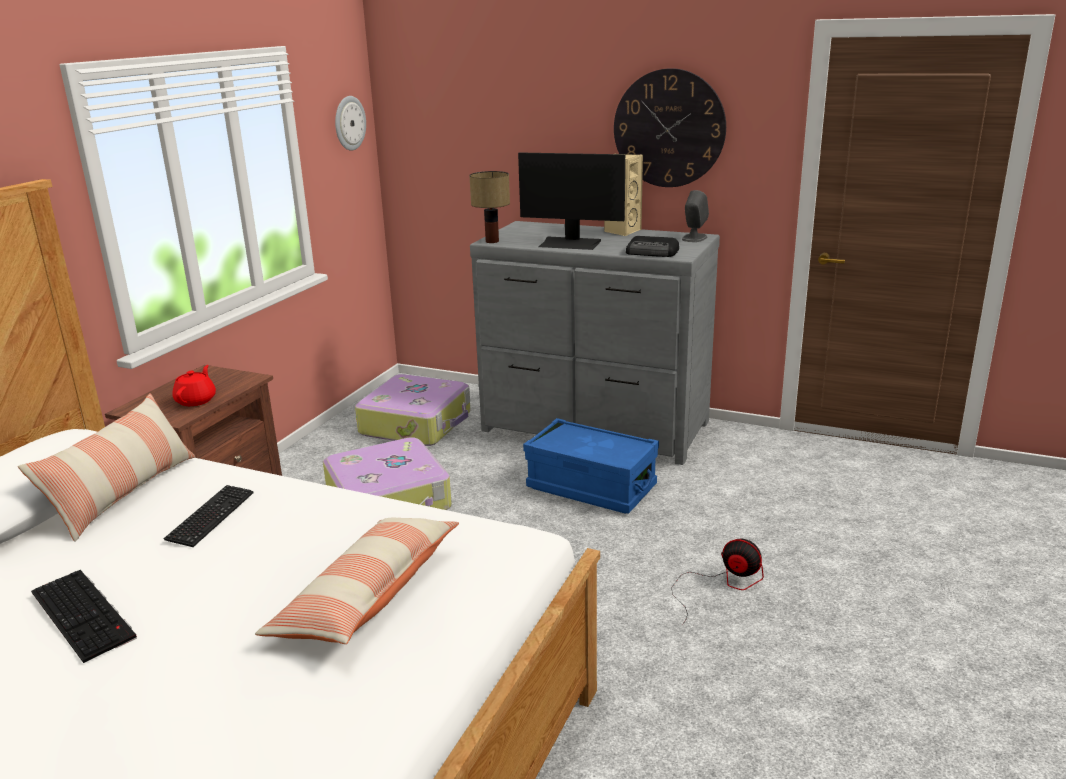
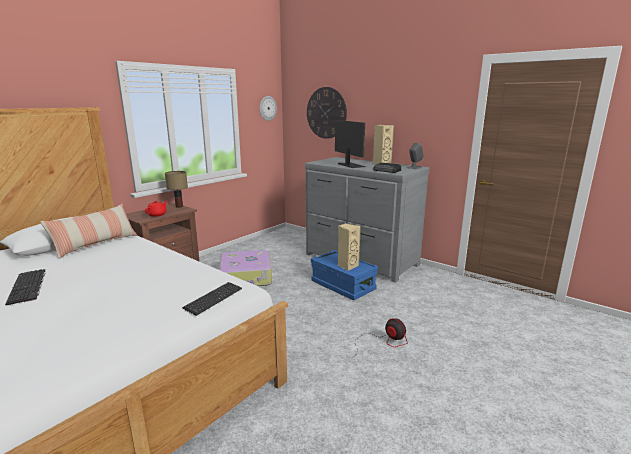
camera: 15 degrees right, 5 degrees down
keyboard [164,485,254,547] -> keyboard moved to [182,282,242,316]
pillow [255,518,459,644] -> none
suitcase [355,374,471,446] -> none
table lamp [469,171,510,243] -> table lamp moved to [165,171,188,208]
monitor [518,152,625,250] -> monitor turned 150 degrees counterclockwise [335,120,366,168]
wall clock [614,68,726,187] -> wall clock moved to [307,87,347,139]
none -> beige speaker [338,223,361,271]

